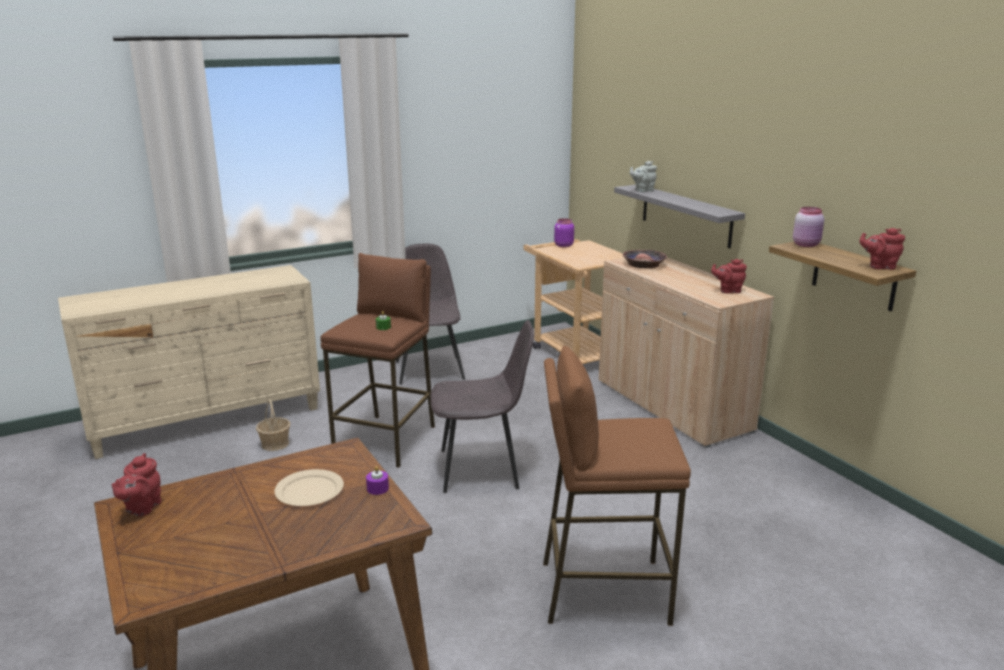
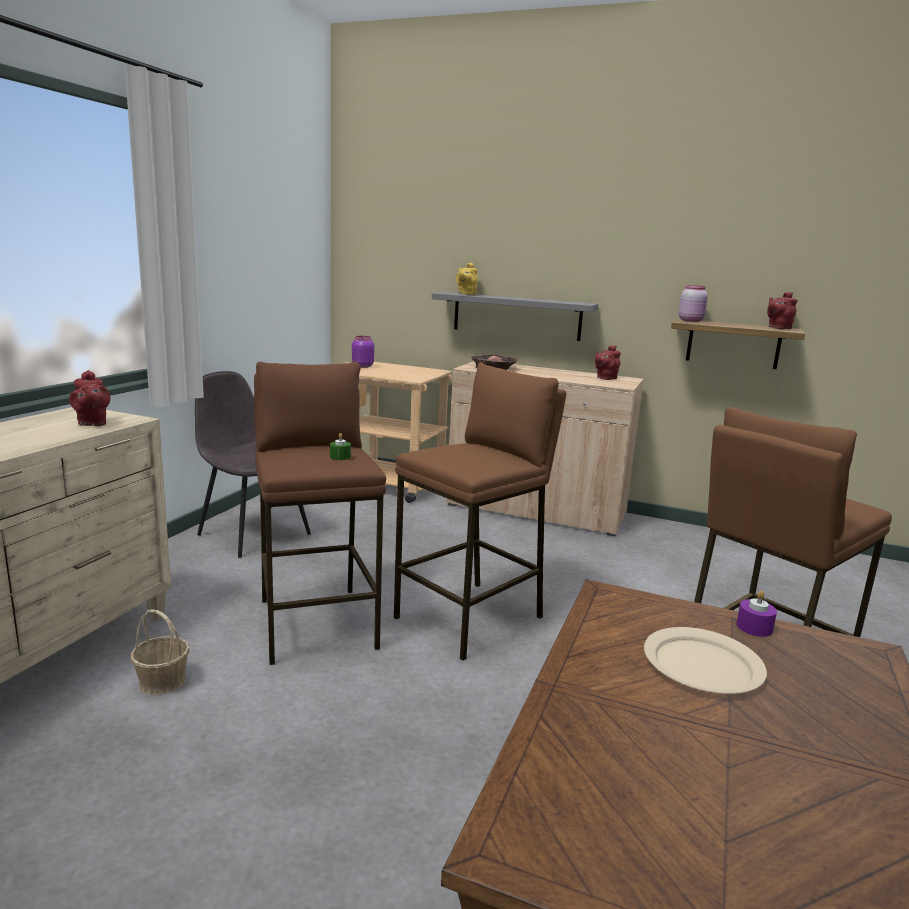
camera: 40 degrees left, 5 degrees down
red teapot [111,453,161,517] -> red teapot moved to [69,370,110,426]
grey chair [430,320,534,493] -> brown stool [394,362,566,661]
grey teapot [630,161,657,192] -> yellow teapot [456,263,478,295]

